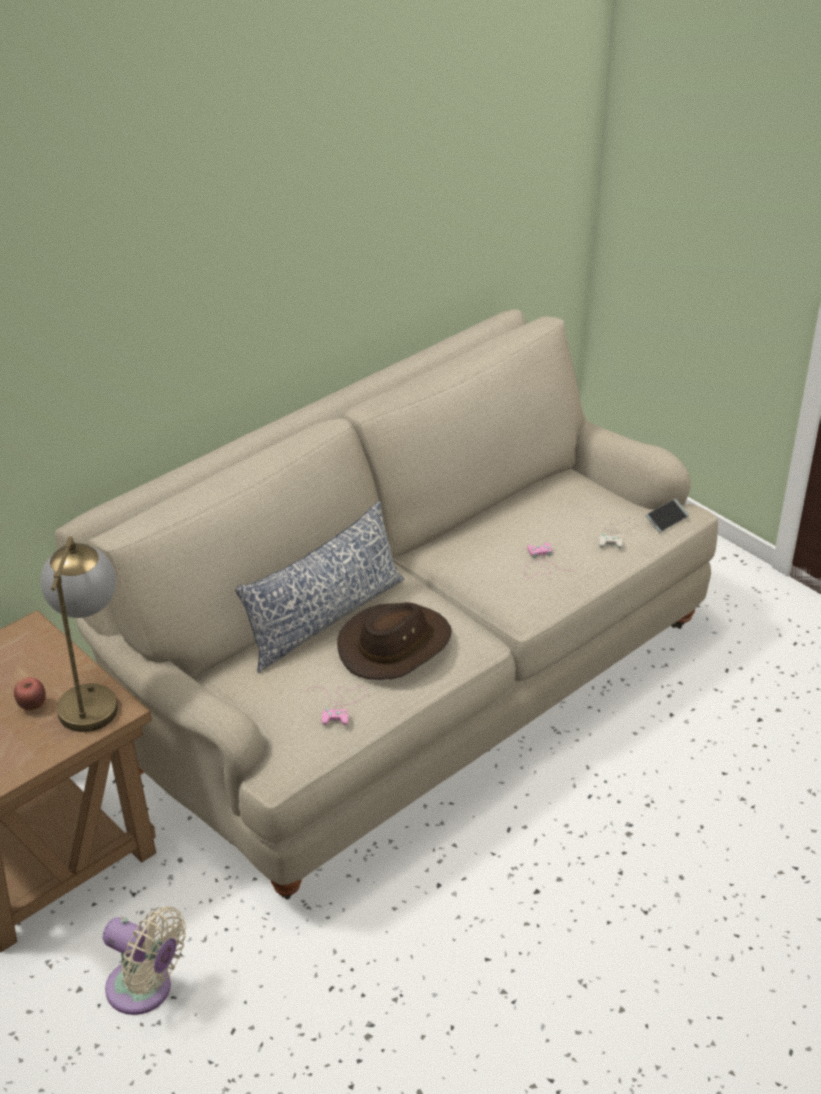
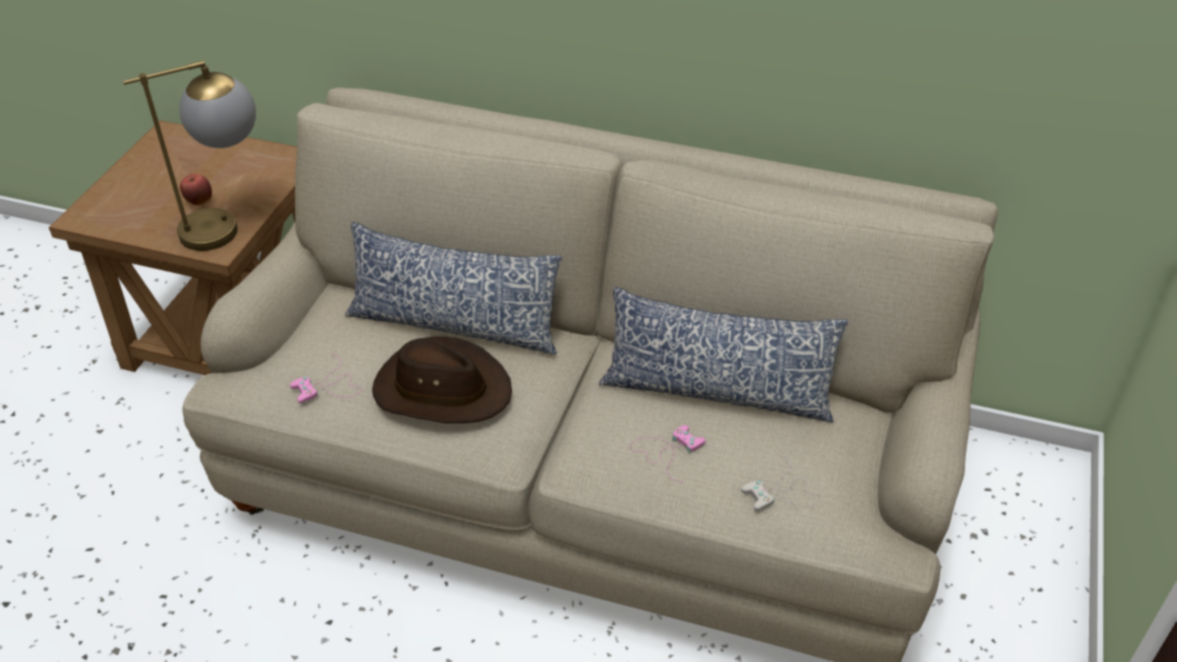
camera: 60 degrees right, 5 degrees up
beige fan [103,906,186,1015] -> none
phone [646,499,689,532] -> none
none -> pillow [599,287,848,422]

